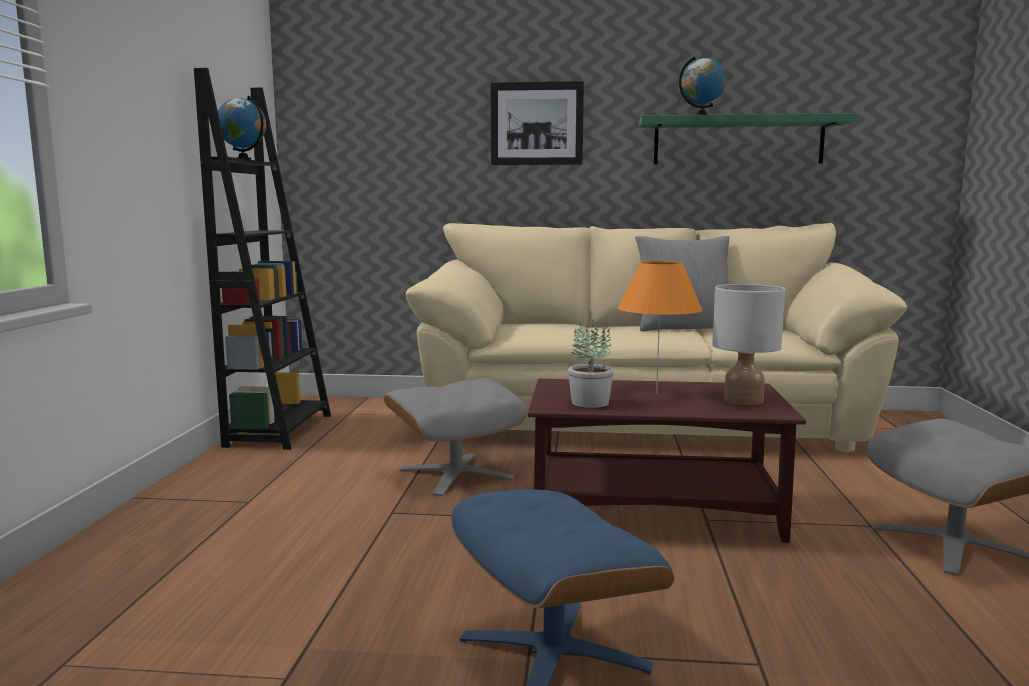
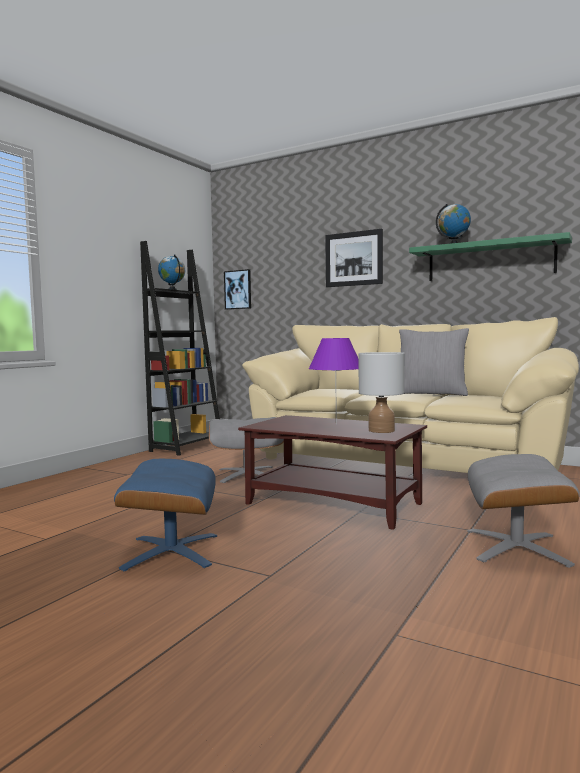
camera: 25 degrees right, 5 degrees down
potted plant [568,320,614,408] -> none
orange table lamp [618,261,702,393] -> purple table lamp [309,338,359,425]
none -> picture [224,269,251,310]

